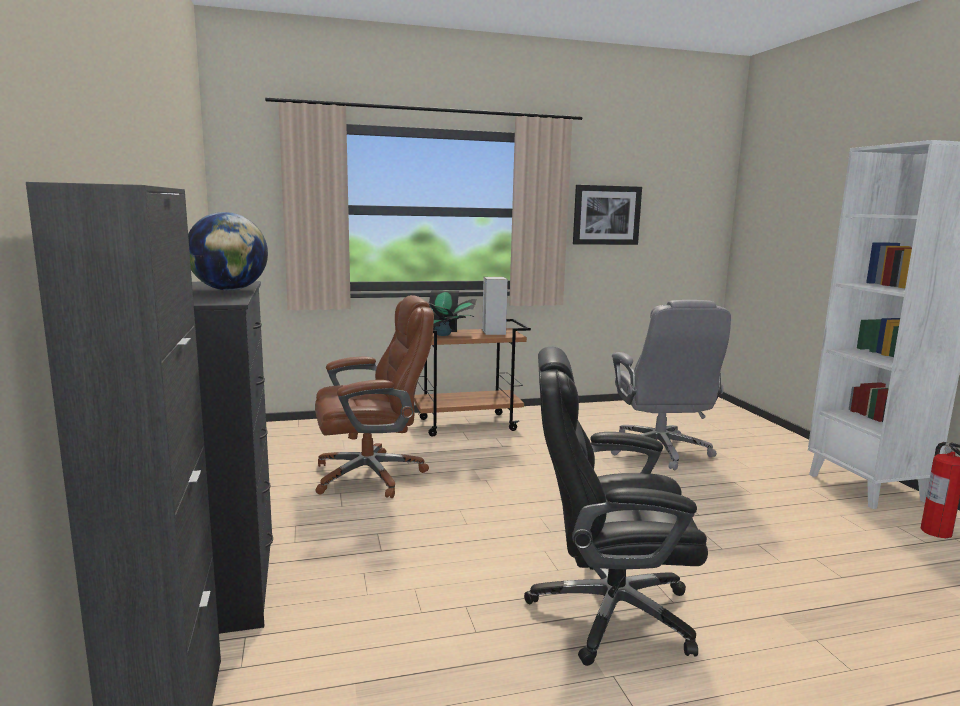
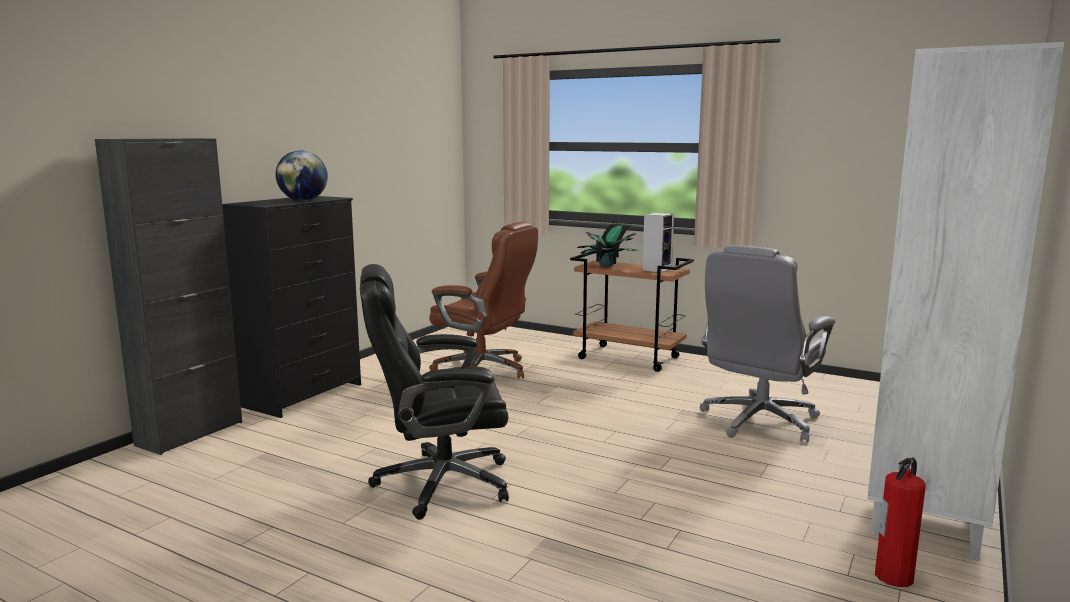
camera: 45 degrees right, 0 degrees up
black office chair [524,347,708,666] -> black office chair turned 60 degrees counterclockwise [360,264,509,520]
picture [573,185,642,245] -> none

